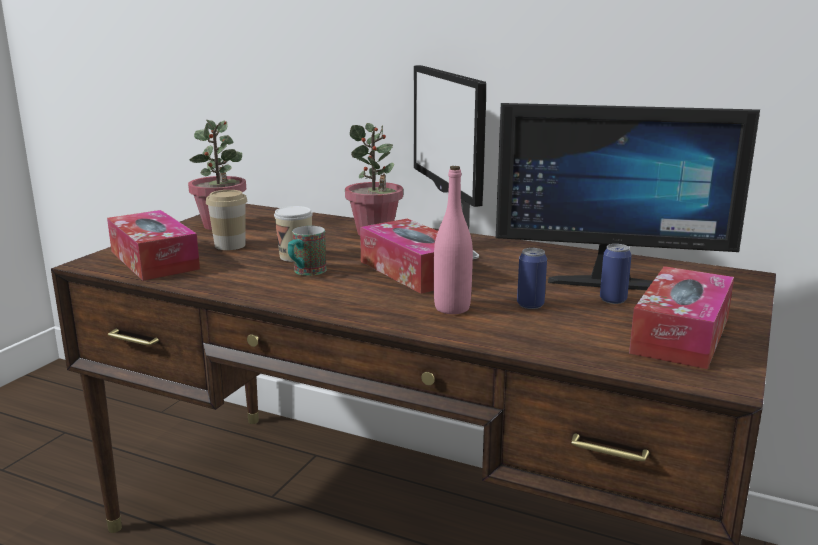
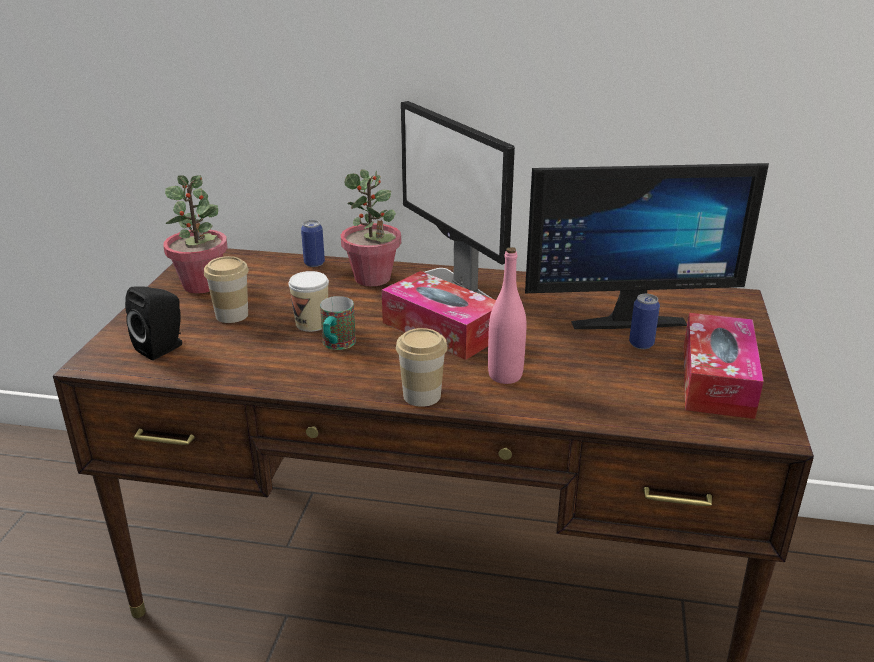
camera: 15 degrees left, 10 degrees up
tissue box [107,210,200,281] -> black speaker [125,287,182,360]
can [517,248,547,309] -> can moved to [301,220,325,267]
none -> cup [396,328,448,407]

